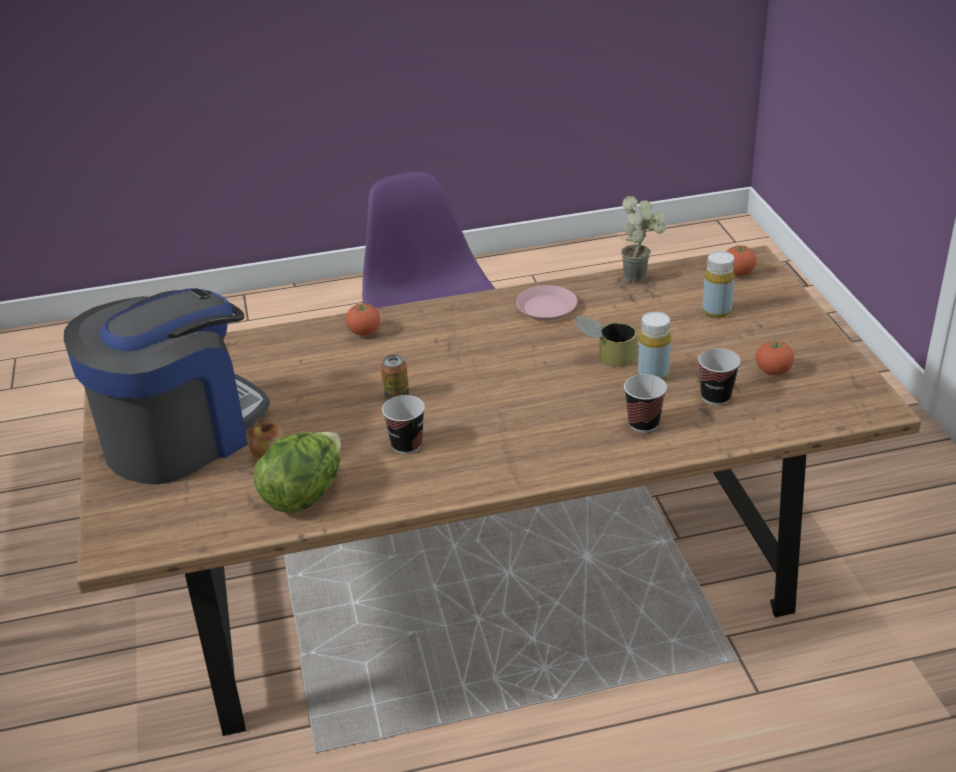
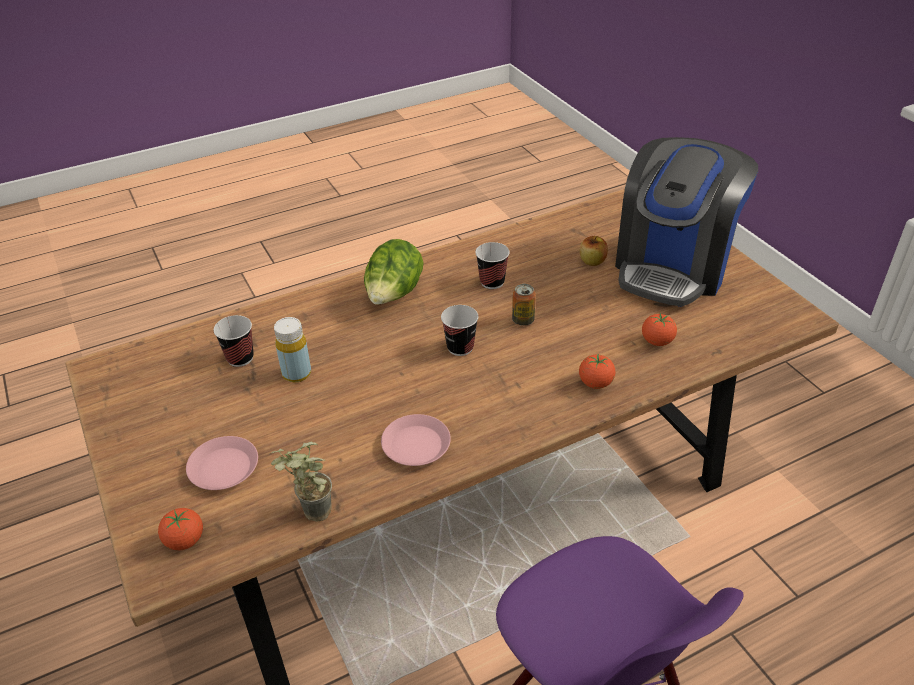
camera: 165 degrees right, 5 degrees up
lettuce [254,432,341,513] -> lettuce moved to [364,239,424,305]
can [575,316,638,367] -> none
cup [624,374,667,433] -> cup moved to [441,305,478,356]
yellow bottle [702,251,735,318] -> pink plate [186,436,258,490]
tomato [756,340,794,375] -> tomato moved to [642,312,677,346]

